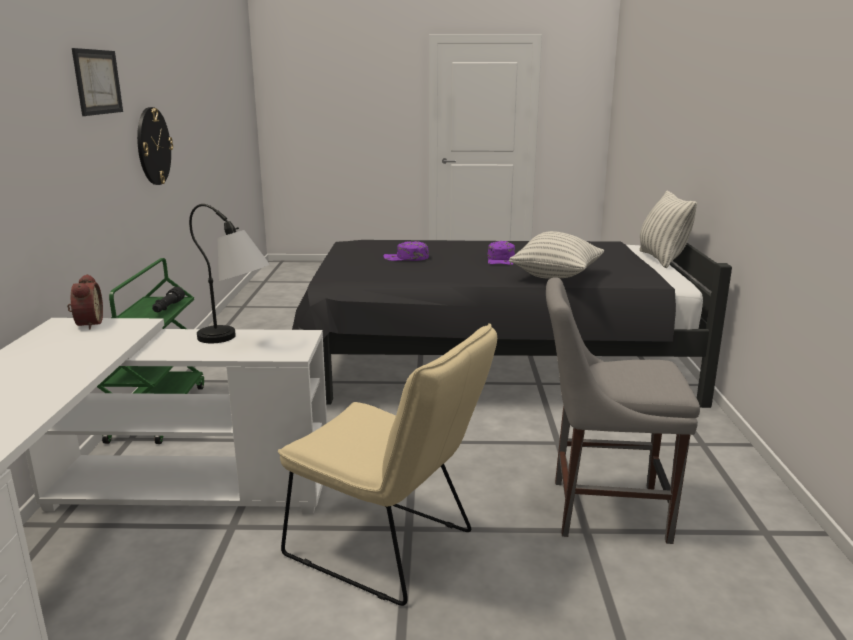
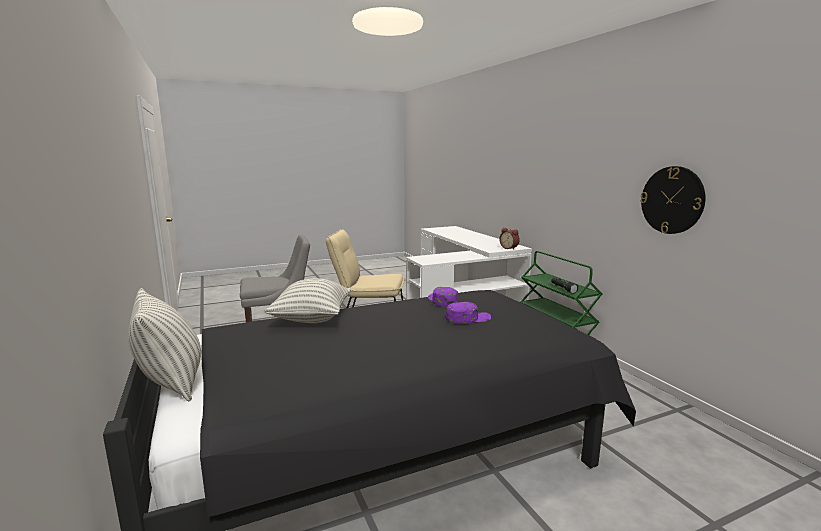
camera: 155 degrees right, 5 degrees down
picture [72,48,123,116] -> none
table lamp [189,204,270,343] -> none
purple cap [487,241,515,265] -> purple cap moved to [428,287,458,307]

